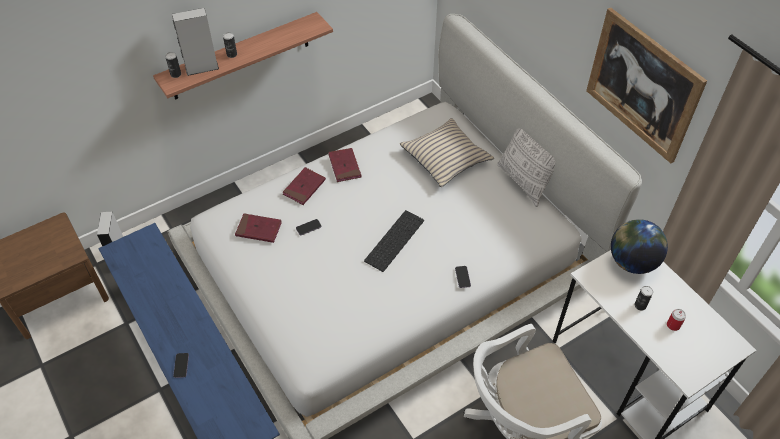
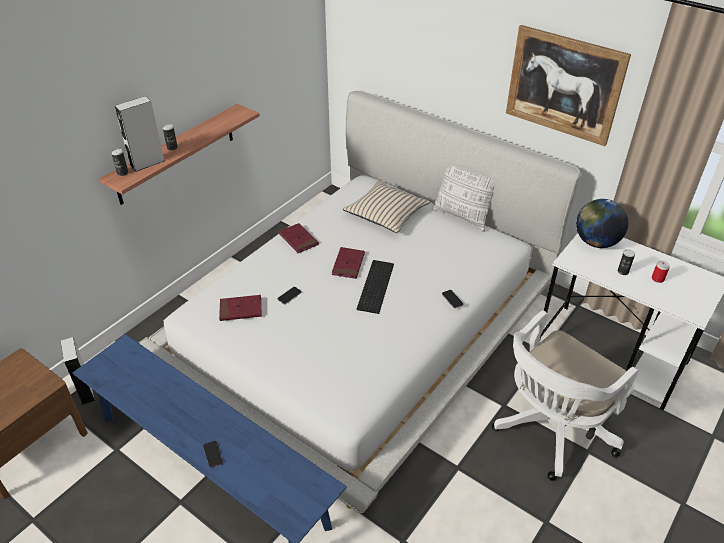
camera: 20 degrees left, 10 degrees down
red book [283,167,326,205] -> red book moved to [332,247,365,279]

